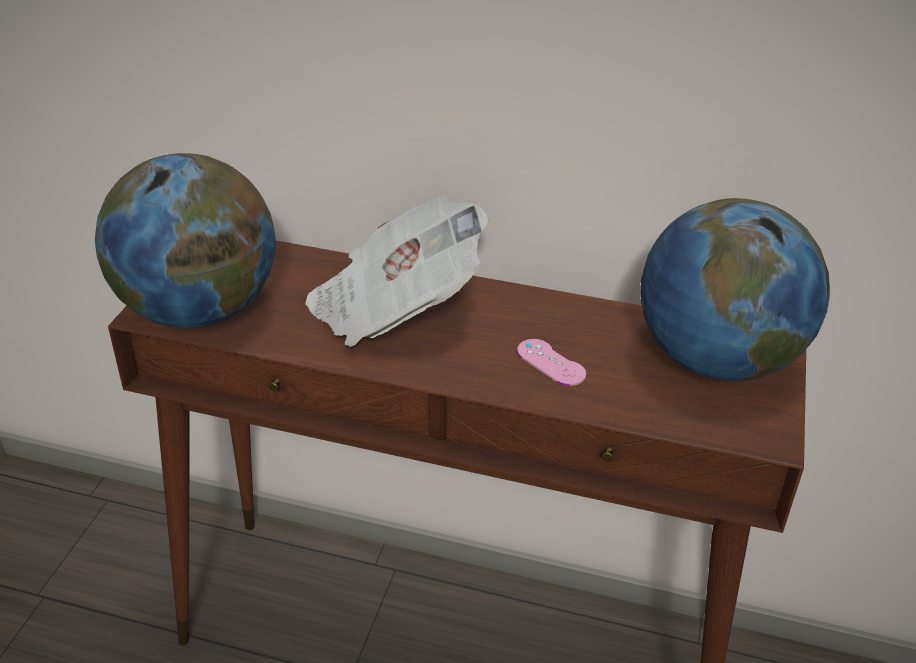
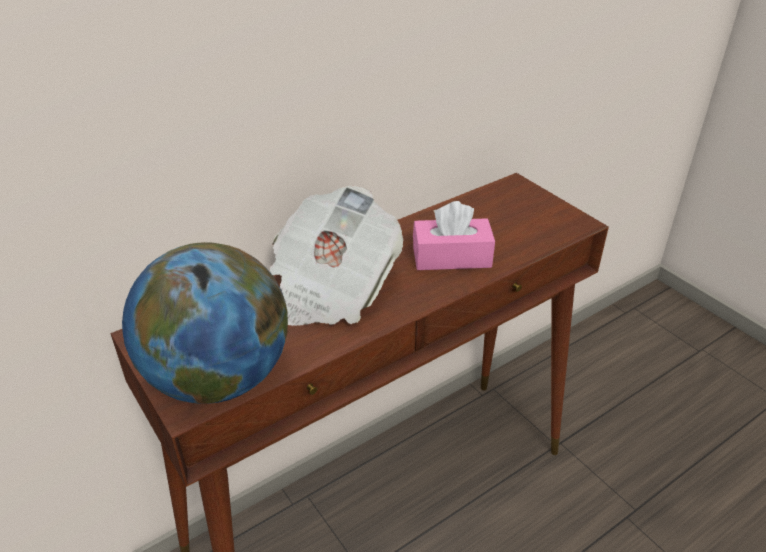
camera: 50 degrees left, 0 degrees up
pink game controller [517,339,586,386] -> pink tissue box [413,201,495,270]
globe [641,198,830,381] -> none

